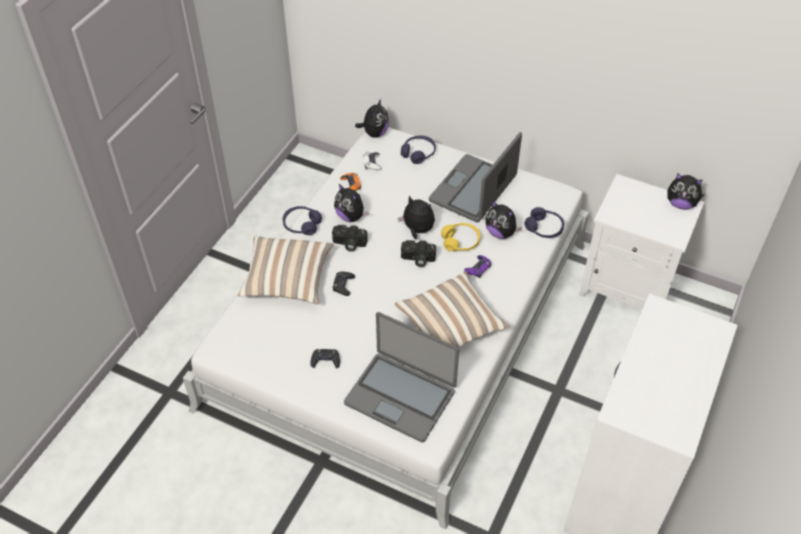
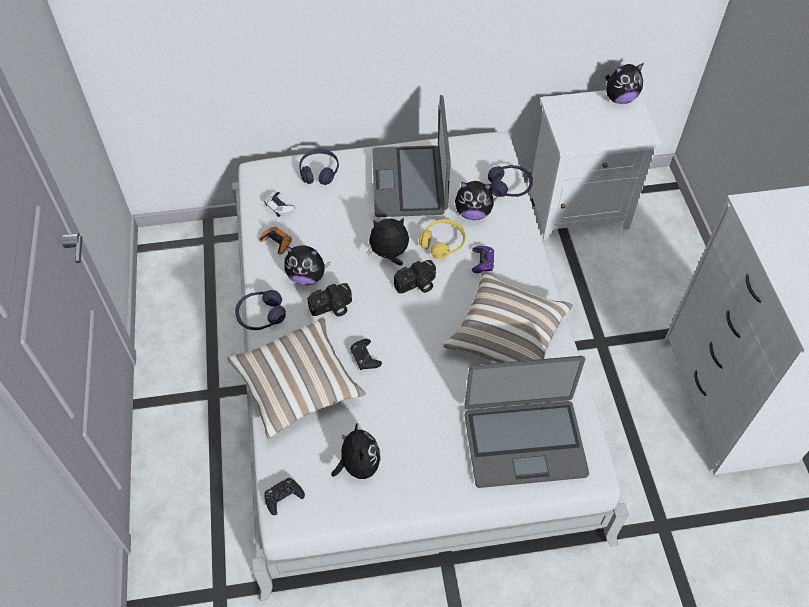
camera: 35 degrees left, 5 degrees up
black game controller [310,349,340,368] -> black game controller moved to [264,478,305,515]
plush toy [355,99,389,138] -> plush toy moved to [331,424,381,479]

